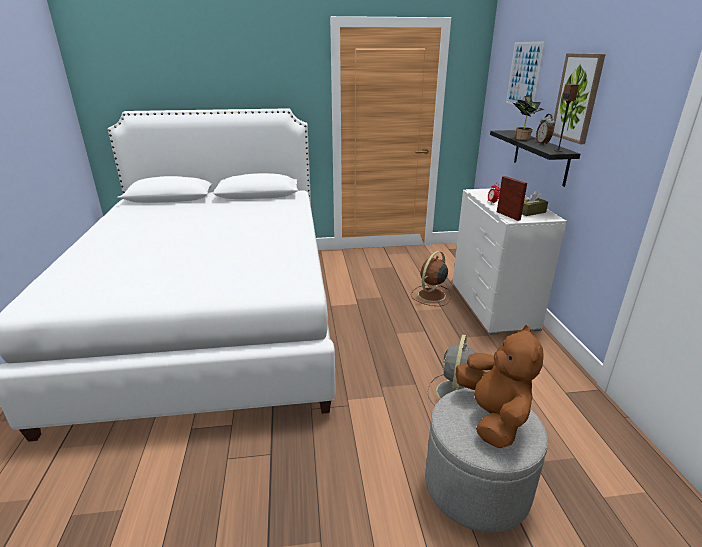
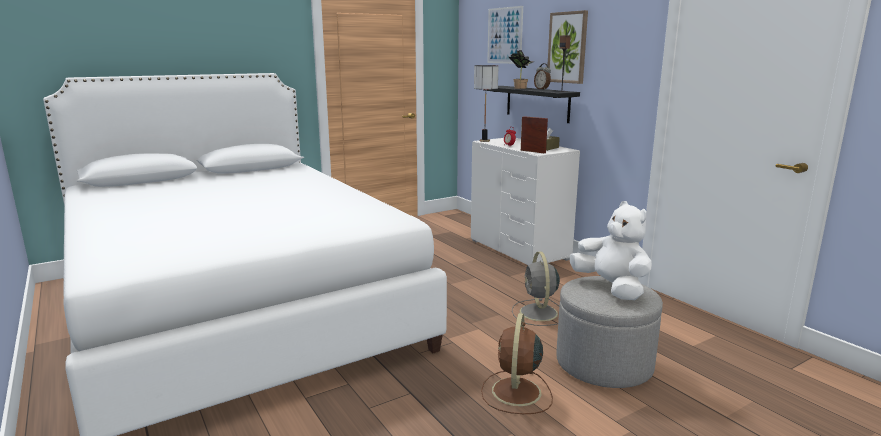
camera: 25 degrees left, 10 degrees down
brown fan [411,251,451,306] -> brown fan moved to [481,313,553,414]
brown plush toy [456,325,544,448] -> white plush toy [570,201,652,300]
none -> table lamp [474,65,499,142]

